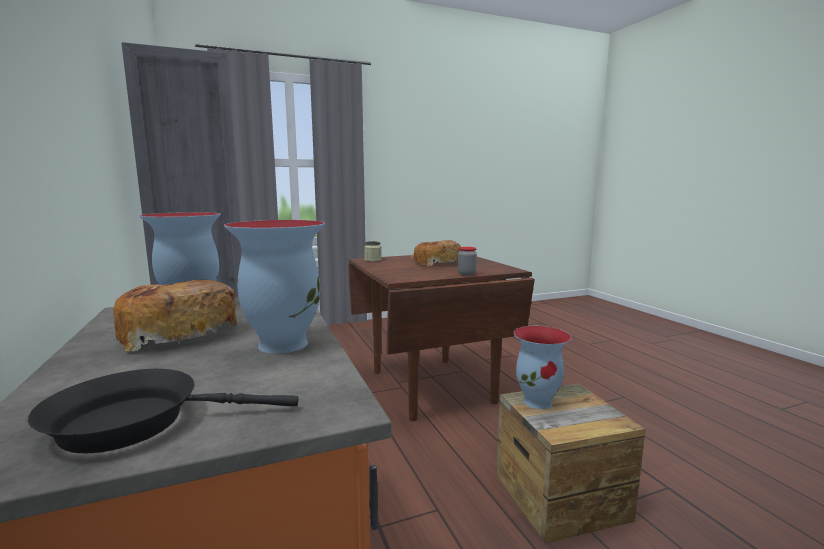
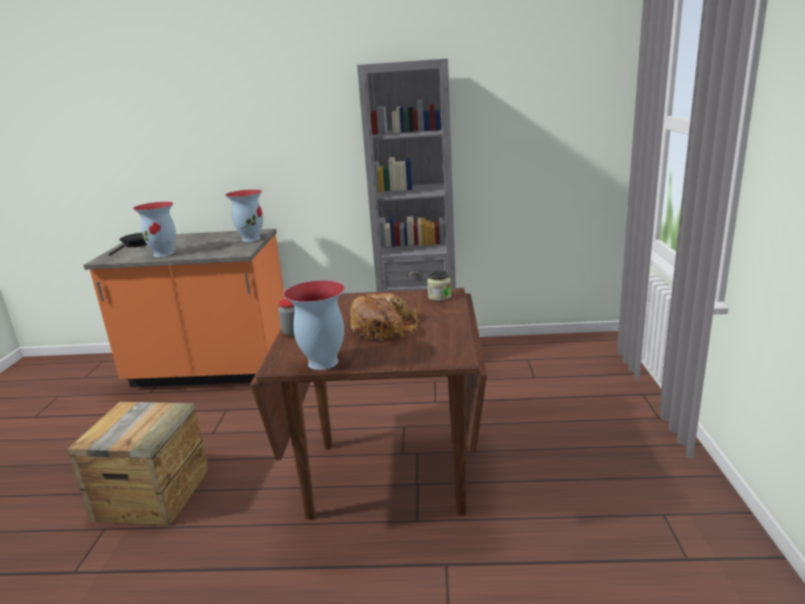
camera: 115 degrees right, 10 degrees up
bread [113,280,237,352] -> none
vase [513,326,571,409] -> vase moved to [283,280,345,370]

